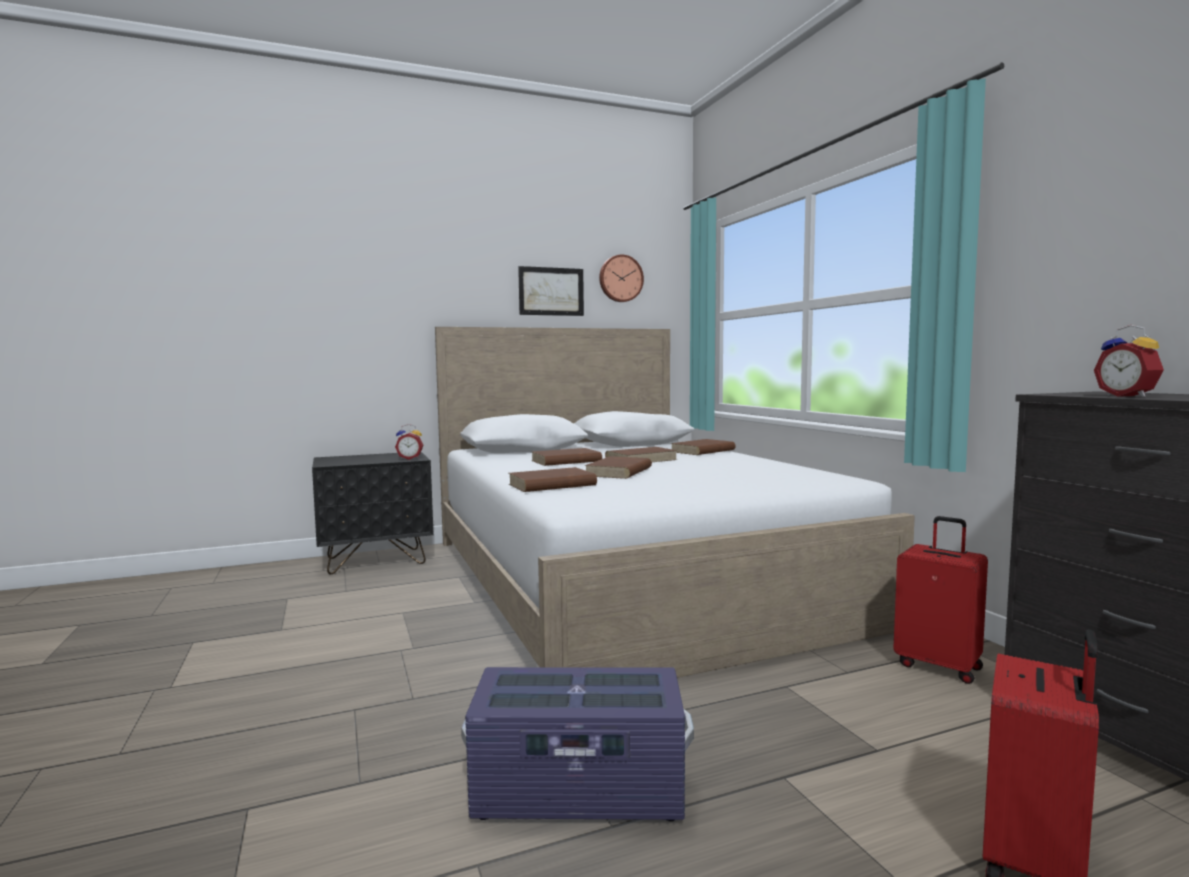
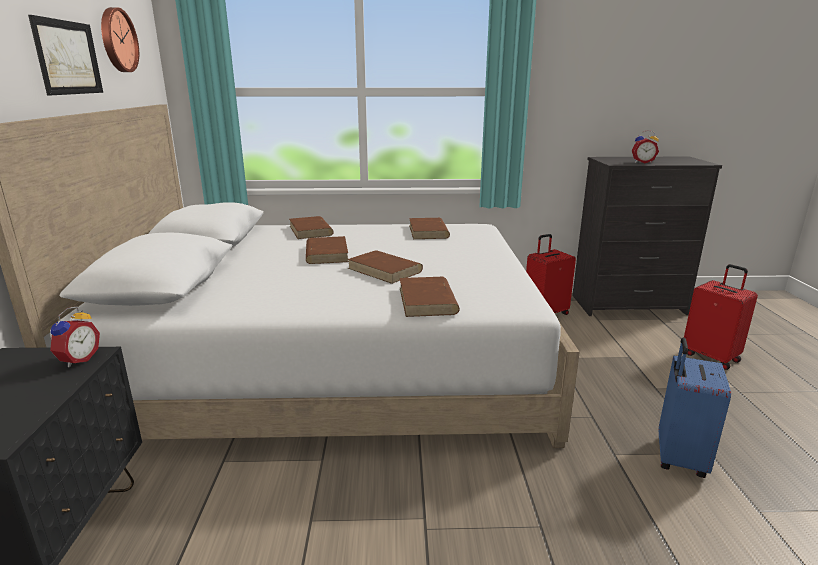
camera: 70 degrees left, 15 degrees up
purple storage box [461,667,694,821] -> blue suitcase [658,338,731,478]
brown book [531,448,602,466] -> brown book moved to [409,218,450,239]

